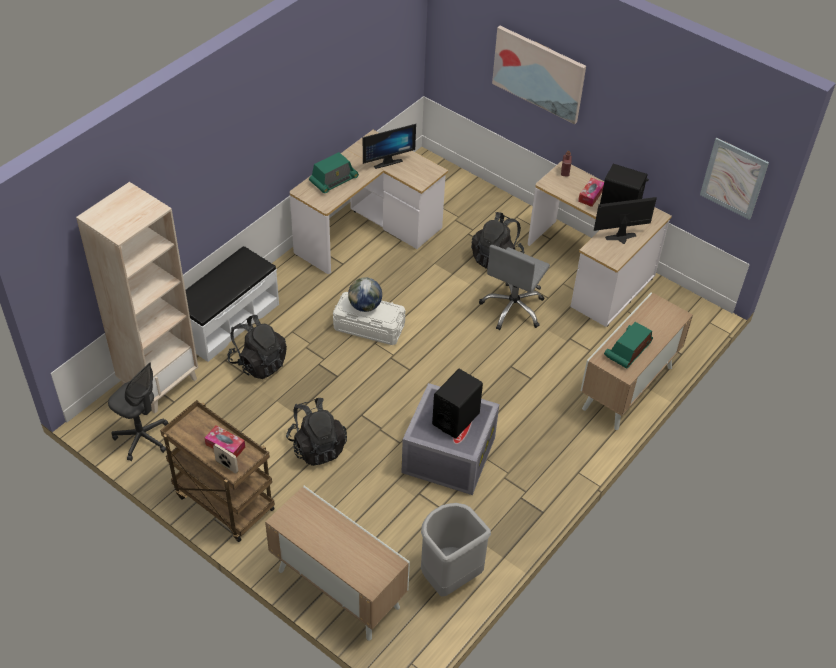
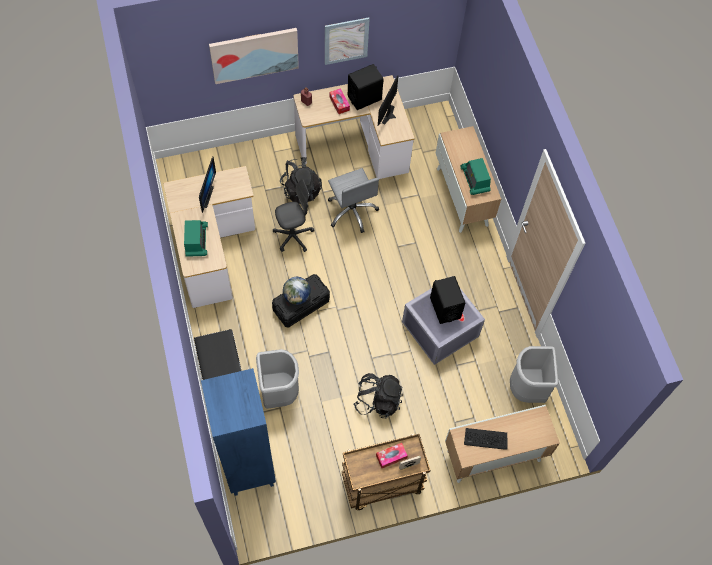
camera: 55 degrees left, 15 degrees up
beige bookcase [76,182,198,413] -> blue bookcase [201,368,276,496]
grey office chair [108,362,168,461] -> grey office chair moved to [273,179,314,252]
black backpack [227,315,287,379] -> grey trash can [256,349,299,409]
white storage box [333,292,405,345] -> black storage box [272,274,330,327]
picture [700,138,769,220] -> picture moved to [325,18,370,65]
none -> keyboard [464,428,508,450]

